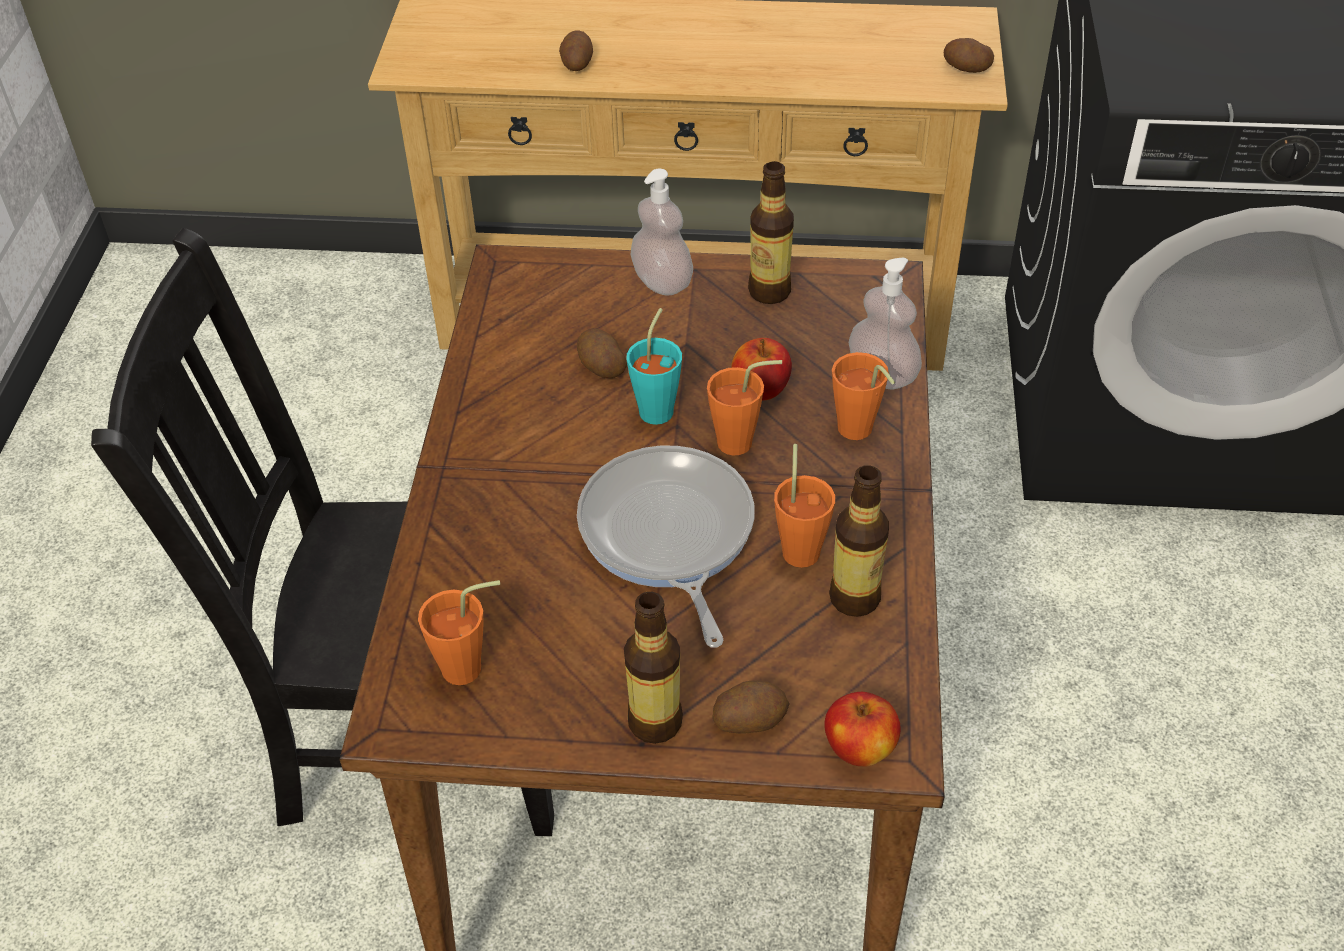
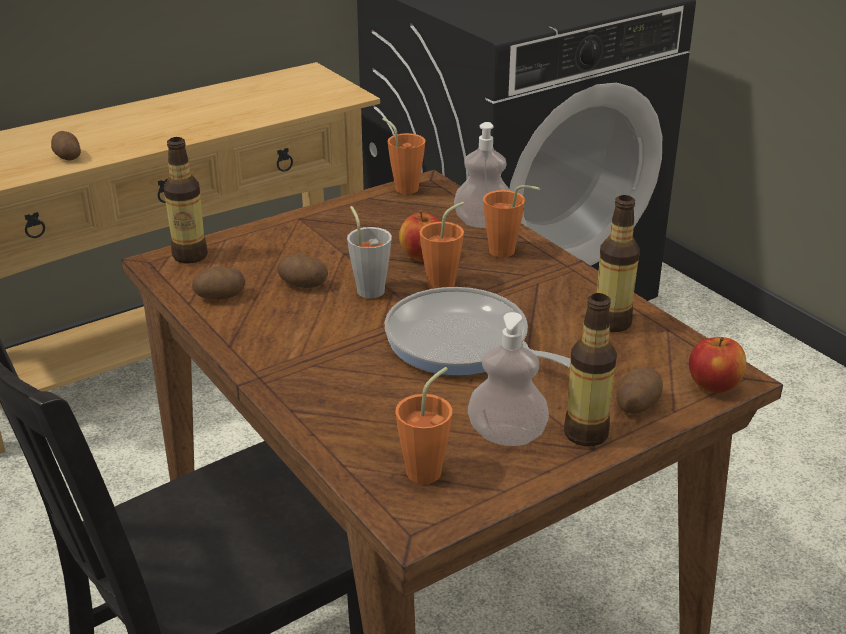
camera: 40 degrees left, 15 degrees down
turquoise cup [626,308,682,425] -> grey cup [347,206,392,299]
soap dispenser [631,169,693,296] -> soap dispenser moved to [468,312,549,446]
bottle [748,161,794,304] -> bottle moved to [164,137,208,264]
orange cup [774,444,835,568] -> orange cup moved to [382,118,425,194]
potato [944,38,994,73] -> potato moved to [192,266,245,300]

